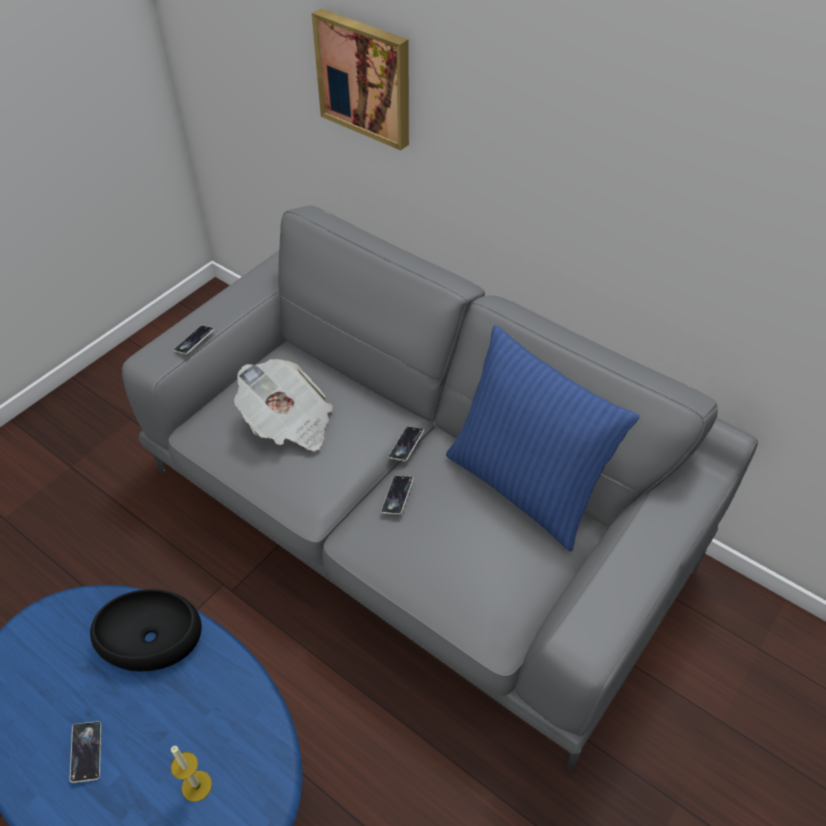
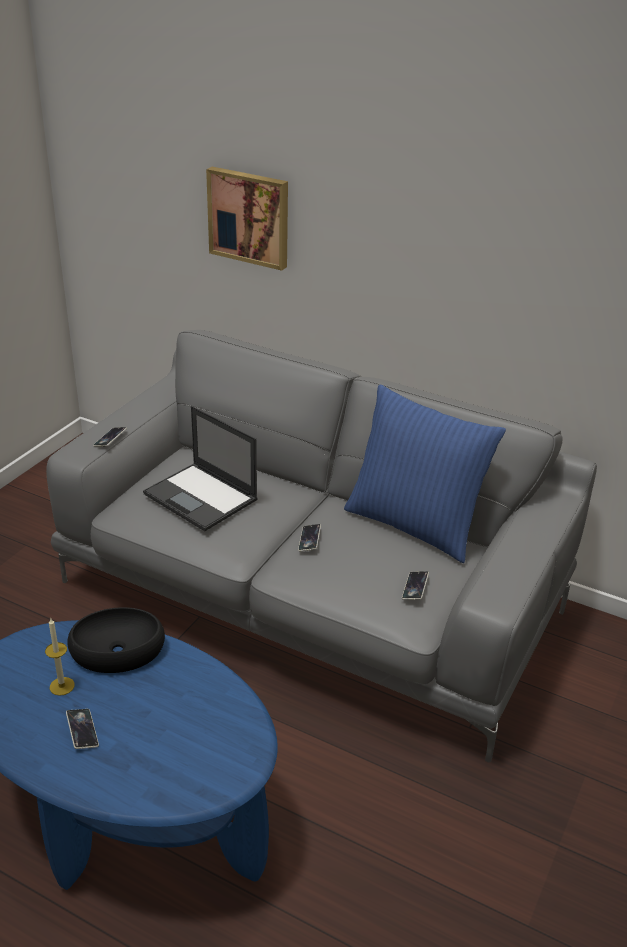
camera: 10 degrees left, 15 degrees down
candle [171,746,212,802] -> candle moved to [45,618,75,696]
newspaper [234,359,333,451] -> laptop [143,406,258,531]
phone [388,426,424,461] -> phone moved to [402,571,429,600]

